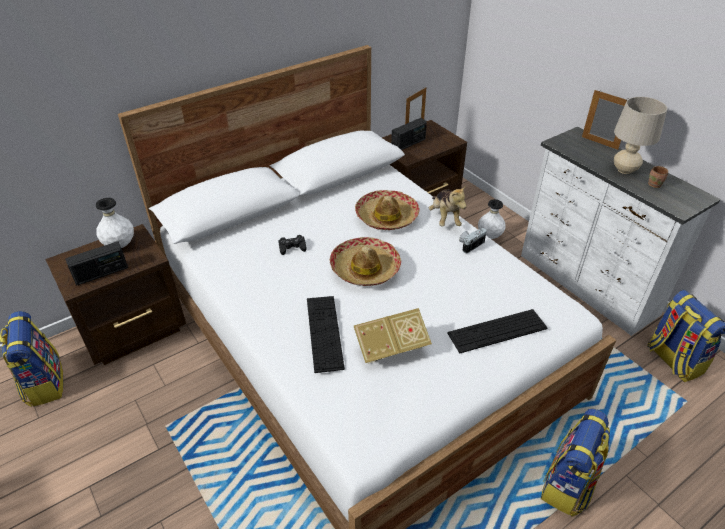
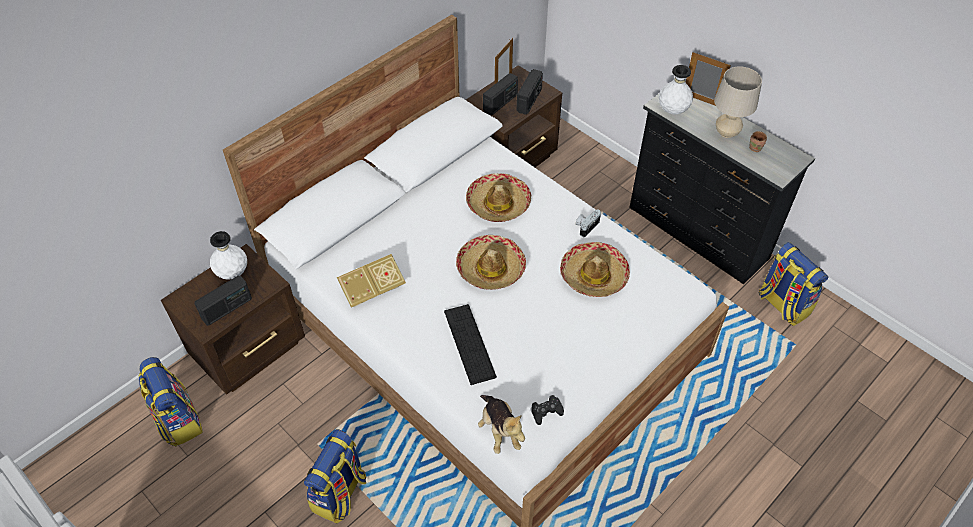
camera: 10 degrees left, 10 degrees up
black game controller [278,235,307,255] -> black game controller moved to [531,395,564,425]
book [353,308,432,364] -> book moved to [337,254,406,307]
plush toy [429,185,467,227] -> plush toy moved to [478,395,525,454]
keyboard [447,309,548,353] -> none
white vase [478,199,506,239] -> white vase moved to [659,65,693,114]
white dresser [521,127,721,336] -> black dresser [629,94,815,284]
backpack [541,409,610,517] -> backpack moved to [304,429,367,523]
none -> radio [517,69,543,115]
none -> hat [560,242,630,297]

